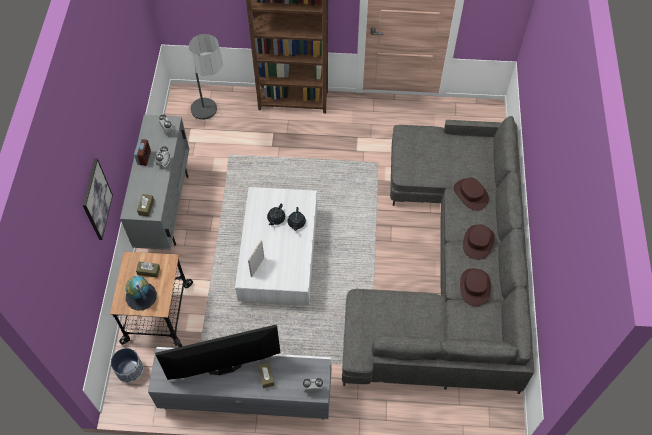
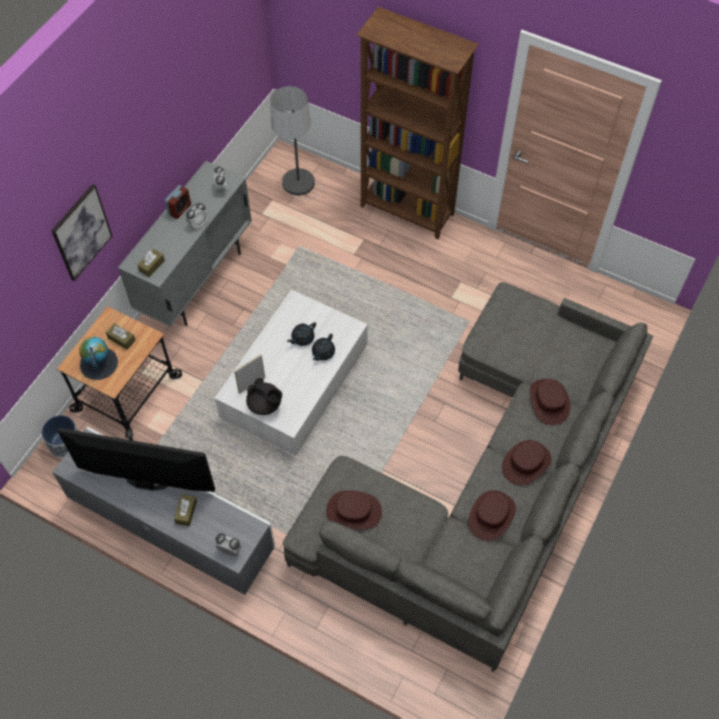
camera: 25 degrees right, 0 degrees up
none -> black teapot [246,378,282,415]
none -> brown hat [326,490,382,530]

